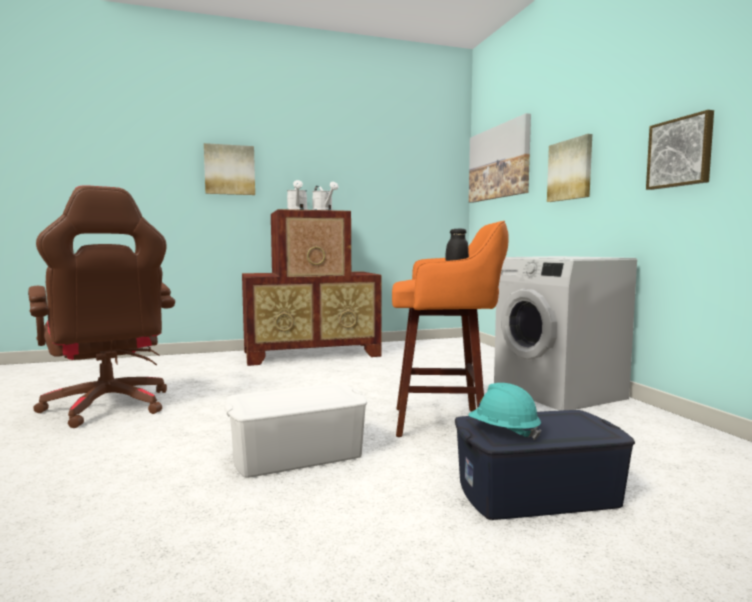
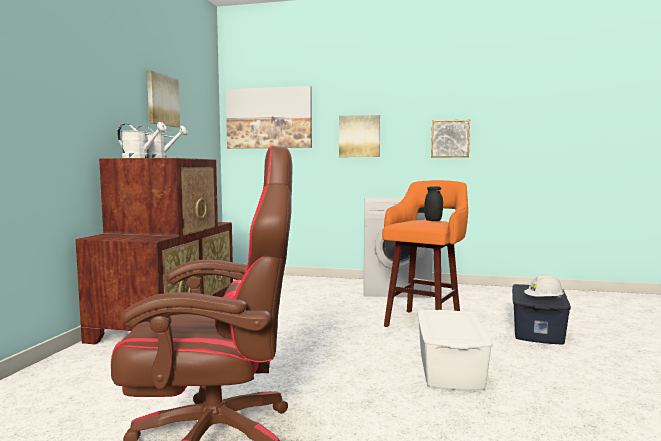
camera: 60 degrees left, 0 degrees up
picture [204,143,255,195] -> picture moved to [147,71,180,127]
turquoise hard hat [468,383,542,440] -> white hard hat [524,274,564,299]

